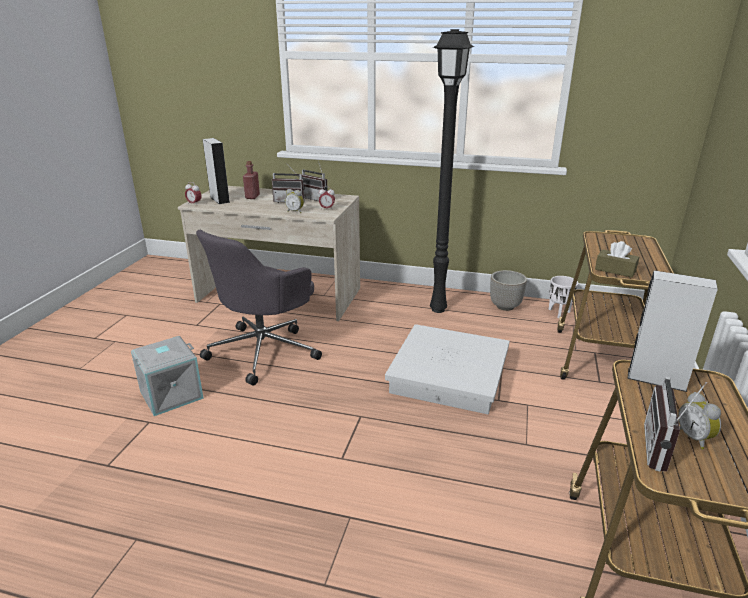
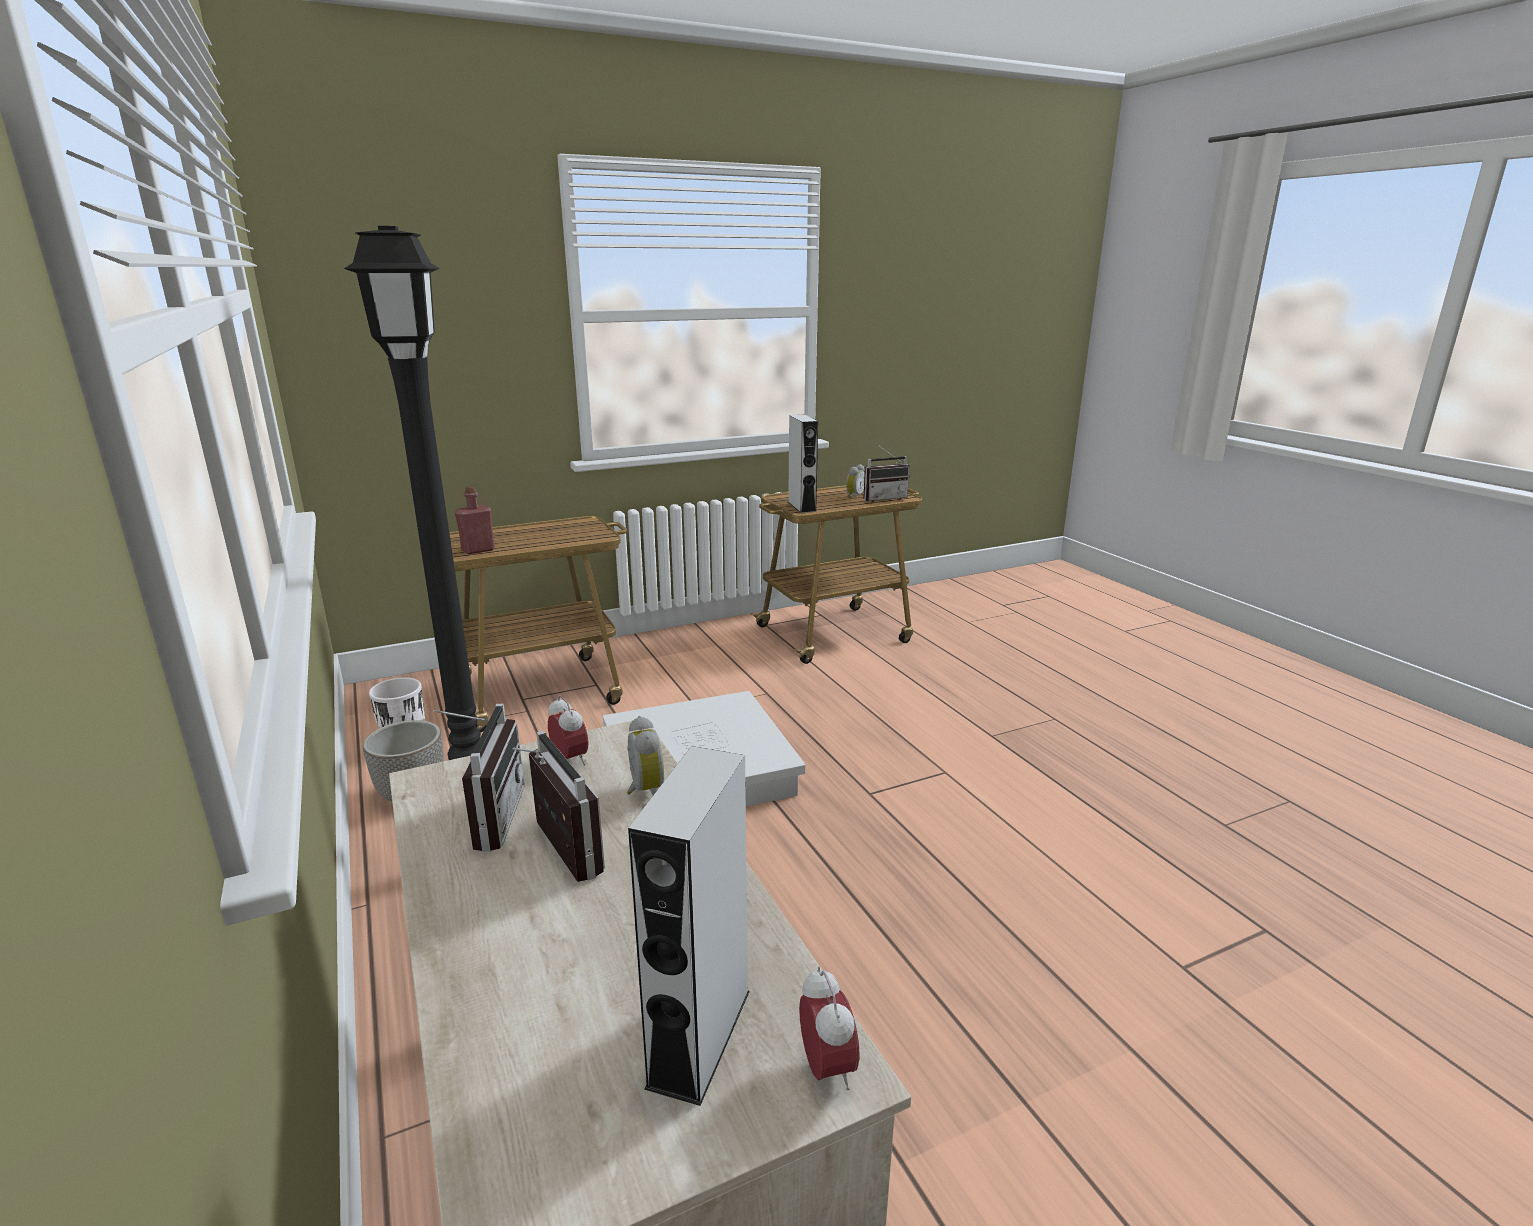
camera: 130 degrees left, 5 degrees down
grey storage box [131,336,203,416] -> none
grey office chair [196,230,322,386] -> none
red bottle [243,161,260,199] -> red bottle moved to [455,486,495,554]
brown tissue box [595,241,639,277] -> none

